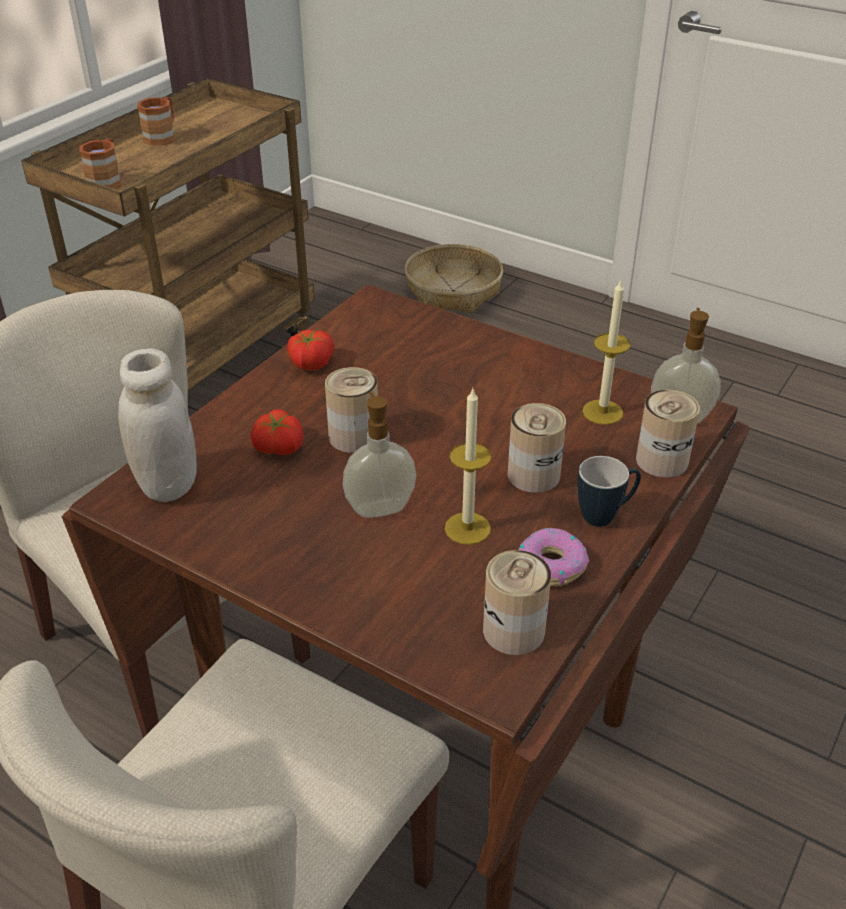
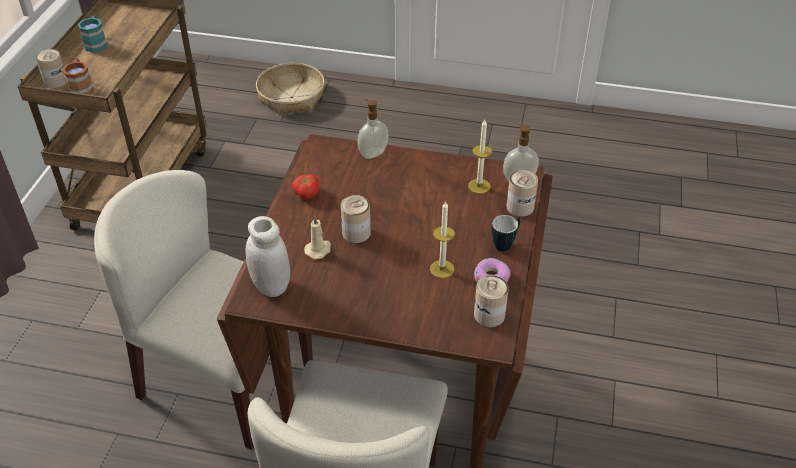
camera: 20 degrees left, 5 degrees up
brown mug [137,97,175,146] -> turquoise mug [78,15,107,53]
tomato [251,409,303,455] -> beige candle [304,216,331,259]
soap dispenser [343,392,416,518] -> soap dispenser moved to [357,99,389,159]
can [508,403,566,493] -> can moved to [36,49,66,88]

